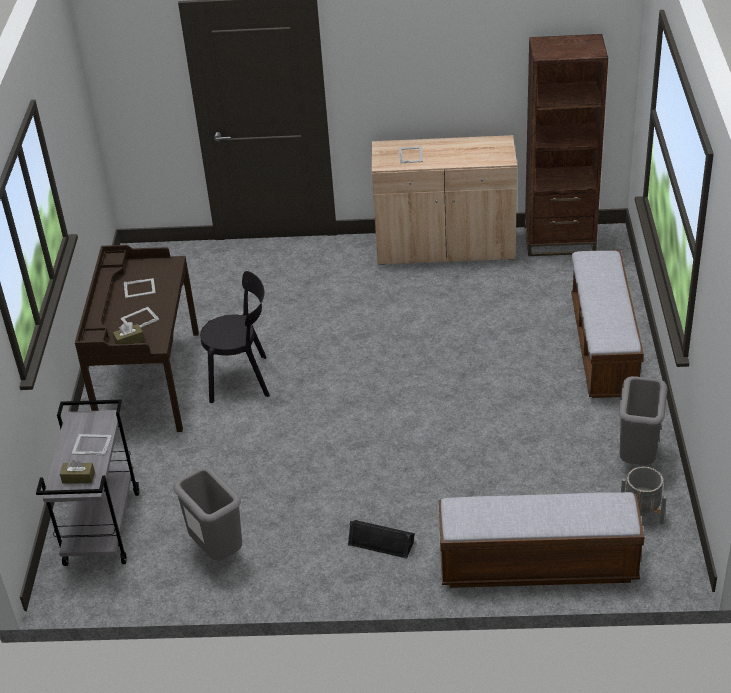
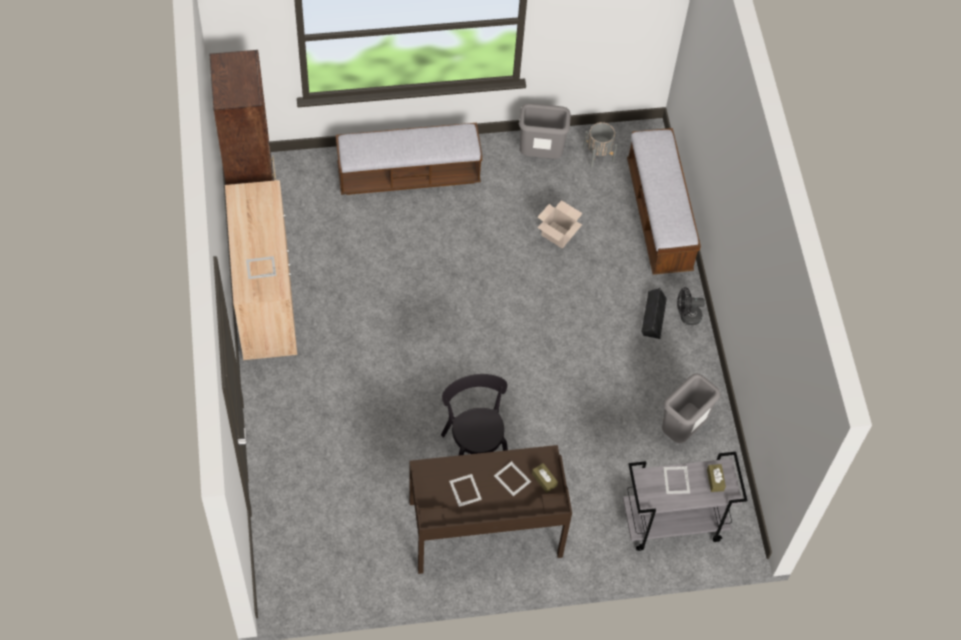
camera: 105 degrees left, 20 degrees up
none -> cardboard box [537,200,583,248]
none -> black fan [677,287,705,325]

